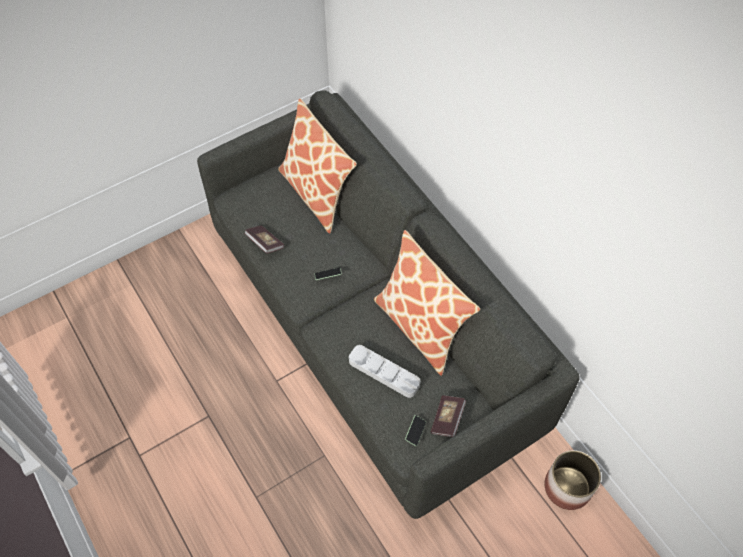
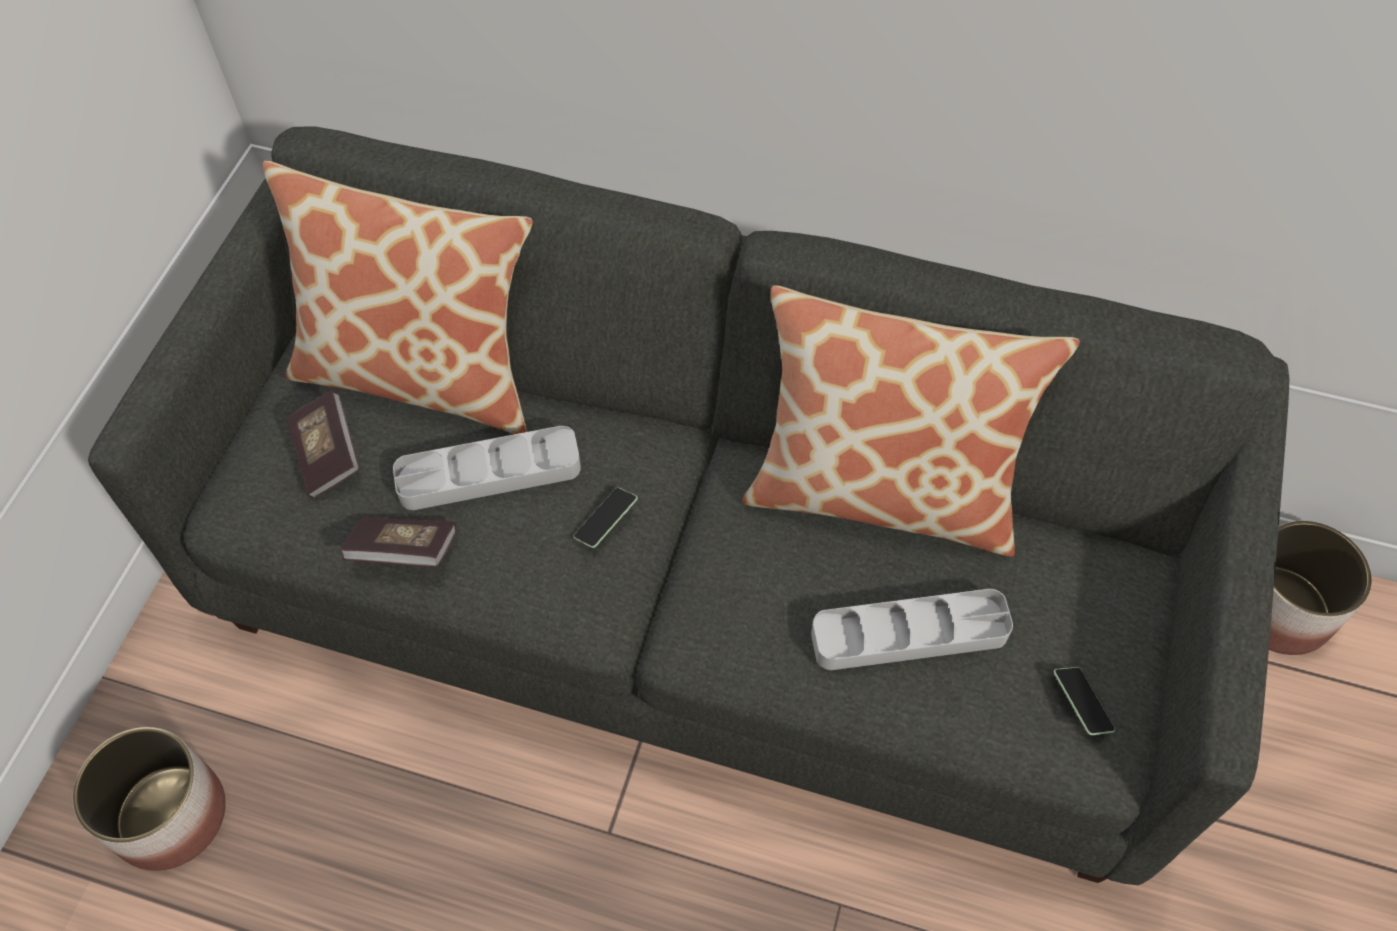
camera: 40 degrees left, 0 degrees up
book [431,395,466,437] -> book moved to [287,390,360,499]
none -> planter [73,727,226,871]
none -> grey tray [393,426,581,510]

